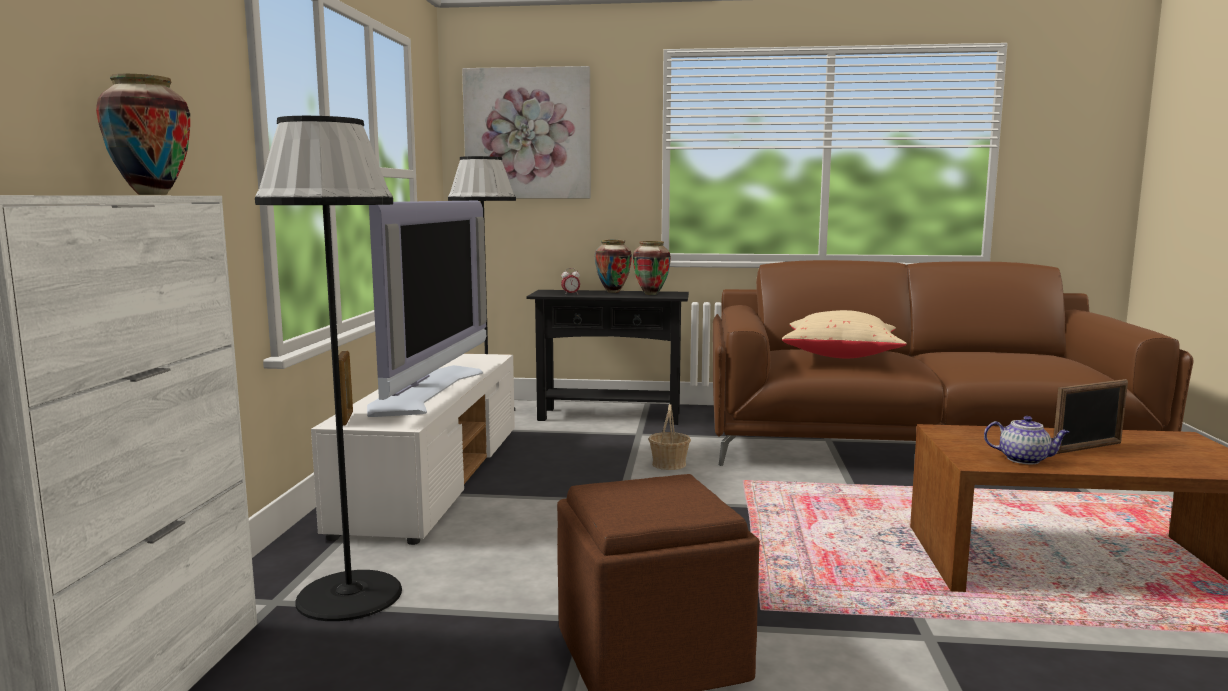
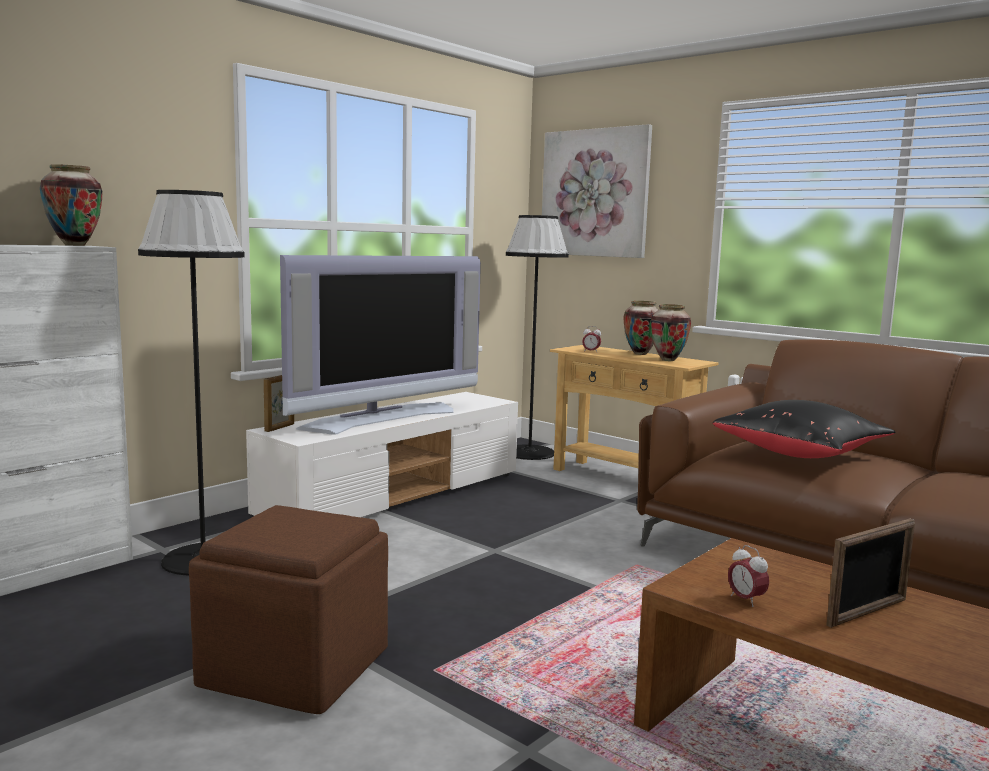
camera: 35 degrees right, 0 degrees up
black console table [527,290,689,425] -> beige console table [550,345,718,471]
basket [648,404,691,470] -> none
beige pillow [782,310,907,358] -> black pillow [713,400,896,458]
teapot [984,416,1070,464] -> alarm clock [728,545,769,607]
picture frame [1053,379,1128,454] -> picture frame turned 45 degrees counterclockwise [826,518,915,628]

